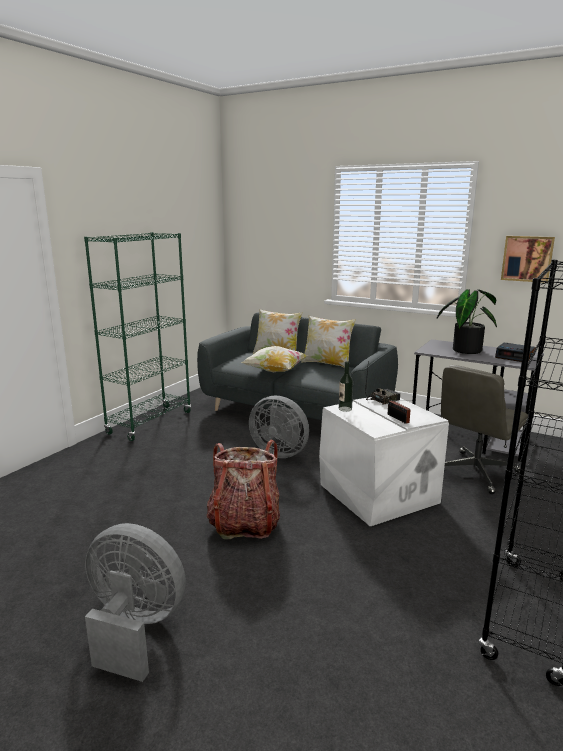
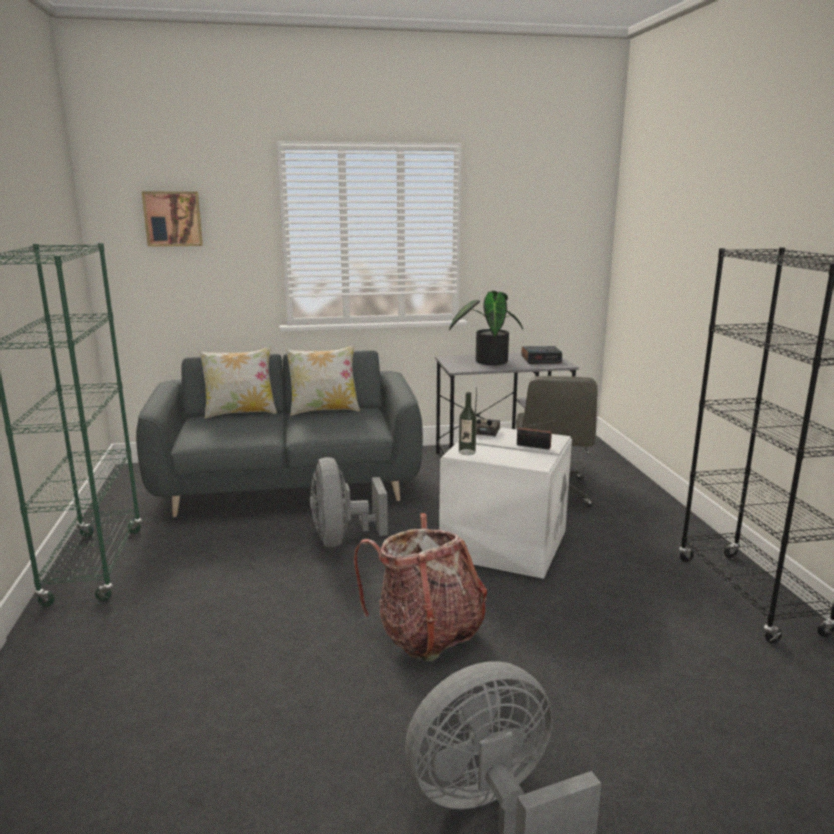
camera: 40 degrees left, 0 degrees up
pillow [241,346,309,372] -> none
grey fan [249,396,309,458] -> grey fan turned 90 degrees clockwise [310,457,388,547]
picture [501,236,555,283] -> picture moved to [142,191,203,247]

